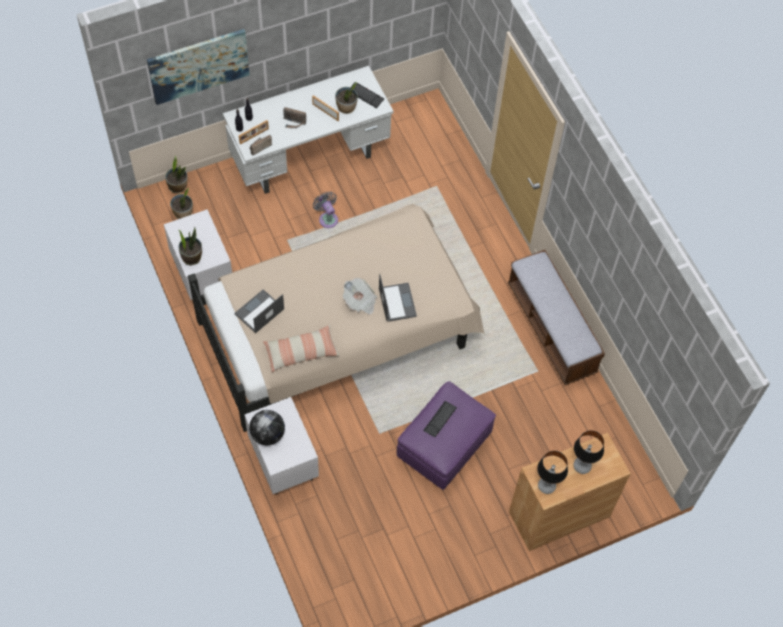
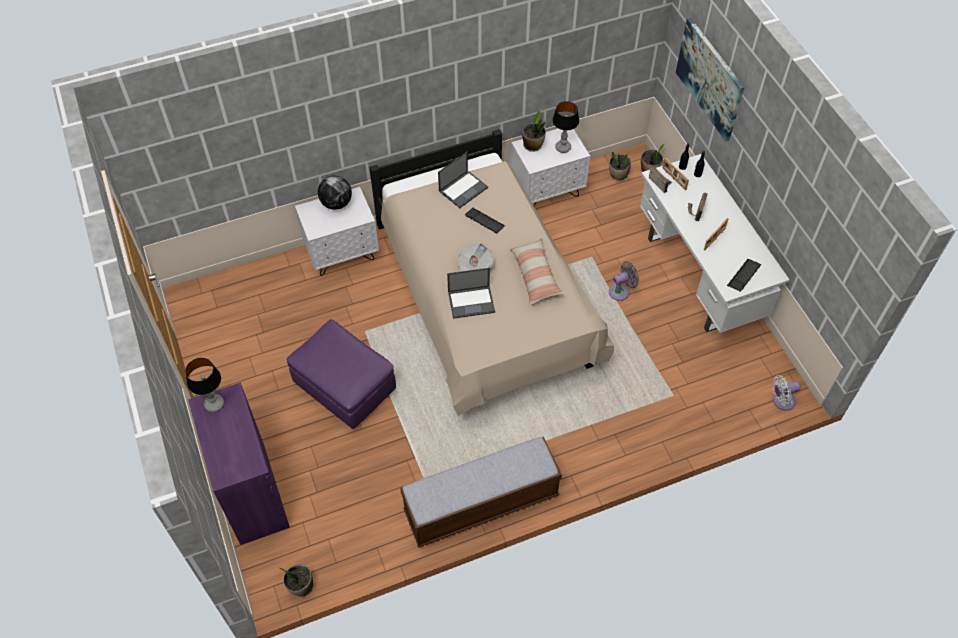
camera: 95 degrees right, 5 degrees down
laptop [234,289,284,333] -> laptop turned 90 degrees clockwise [438,152,488,208]
pillow [263,324,339,372] -> pillow moved to [510,238,564,306]
potted plant [335,82,358,114] -> potted plant moved to [280,564,313,597]
keyboard [423,401,457,437] -> keyboard moved to [465,208,505,233]
brown cabinet [509,433,631,551] -> purple cabinet [188,382,290,545]
table lamp [573,430,604,474] -> table lamp moved to [552,101,579,153]
none -> white fan [772,375,800,411]

